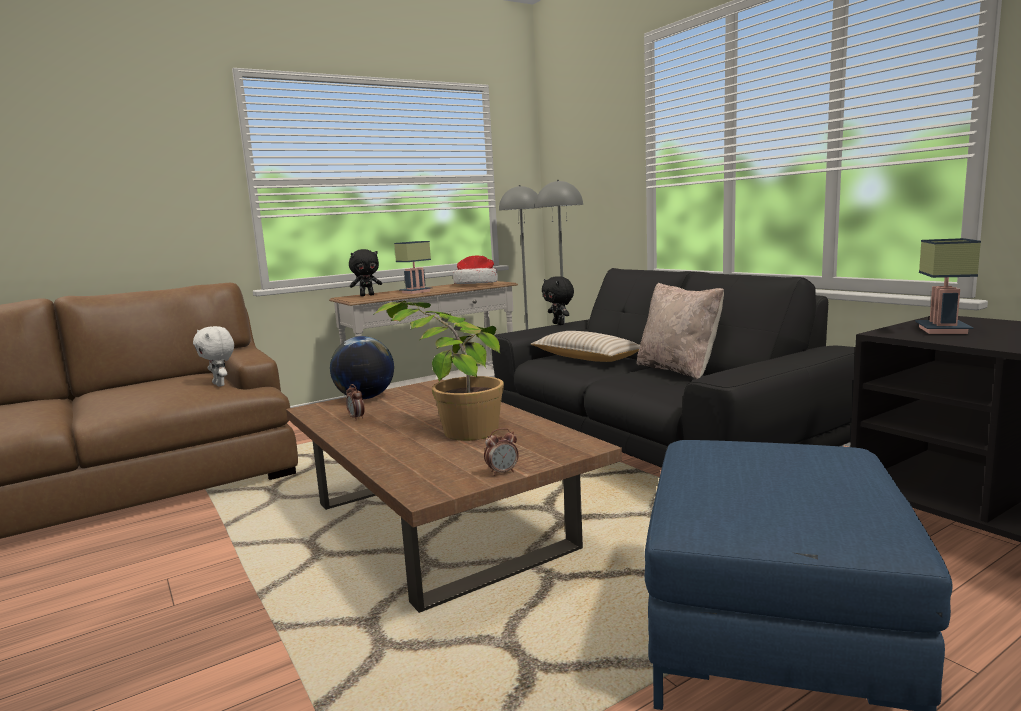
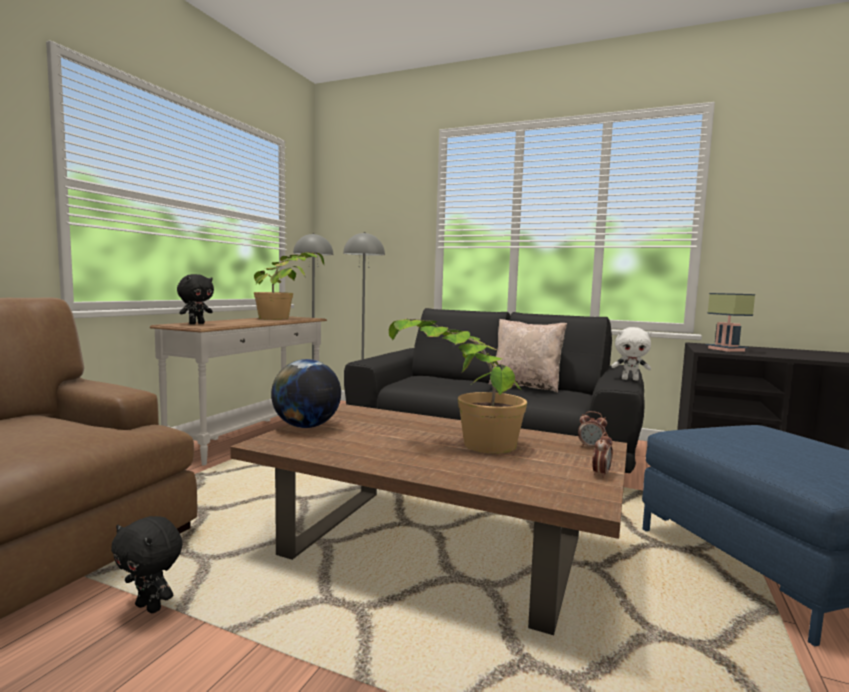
camera: 35 degrees left, 5 degrees down
white plush toy [193,326,234,386] -> white plush toy moved to [611,327,652,381]
alarm clock [346,384,365,421] -> alarm clock moved to [578,411,607,447]
table lamp [394,241,433,294] -> none
hat [453,256,498,284] -> potted plant [254,252,325,320]
beige pillow [531,331,640,362] -> none
black plush toy [542,276,574,325] -> black plush toy moved to [111,516,183,613]

